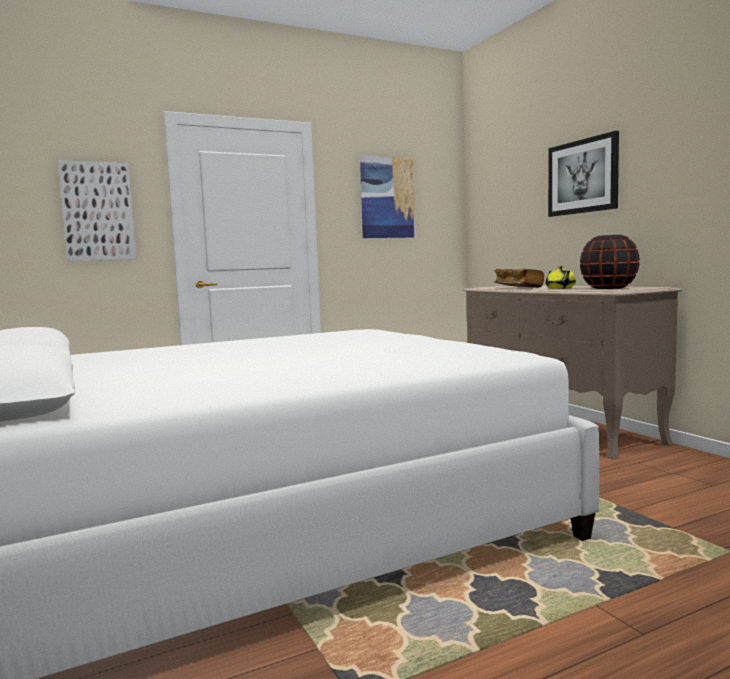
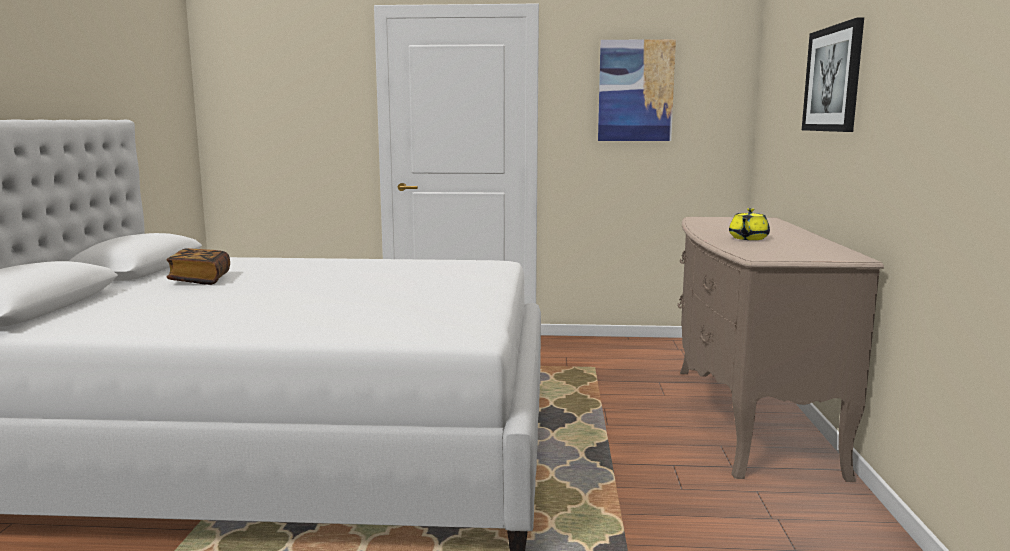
camera: 30 degrees right, 5 degrees up
picture [57,160,136,261] -> none
book [494,269,544,288] -> book moved to [167,248,230,285]
black vase [580,235,640,289] -> none

